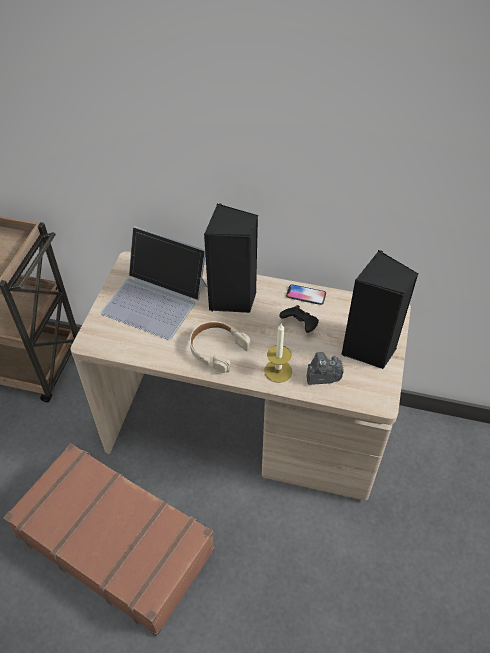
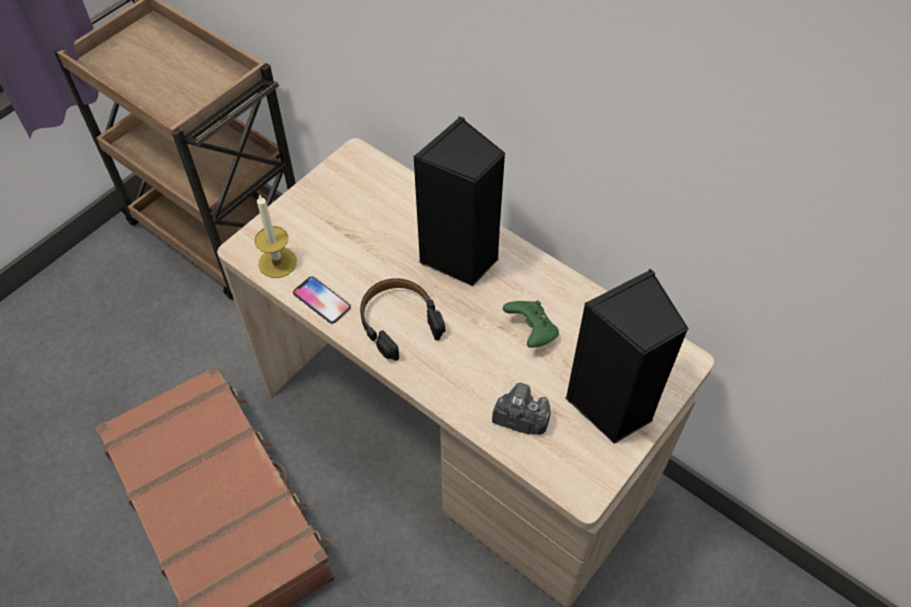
camera: 25 degrees right, 5 degrees up
laptop [101,226,207,340] -> none
beige headphones [190,321,251,373] -> black headphones [360,278,445,361]
candle [264,323,292,383] -> candle moved to [255,194,297,278]
black game controller [279,305,319,333] -> green game controller [503,300,559,348]
phone [286,284,326,305] -> phone moved to [293,276,351,324]

